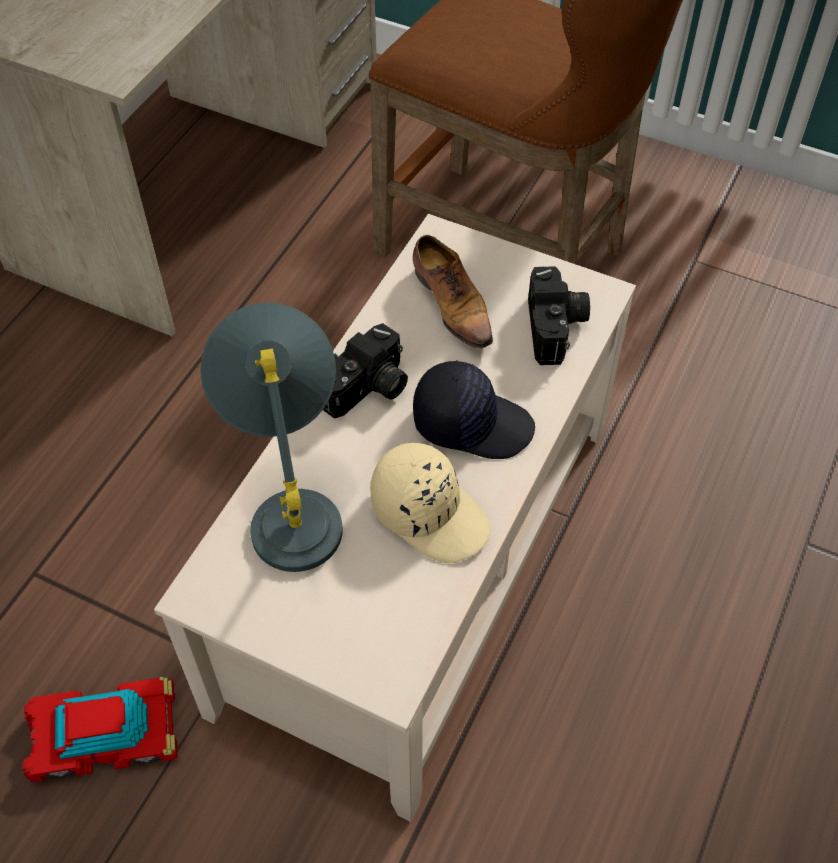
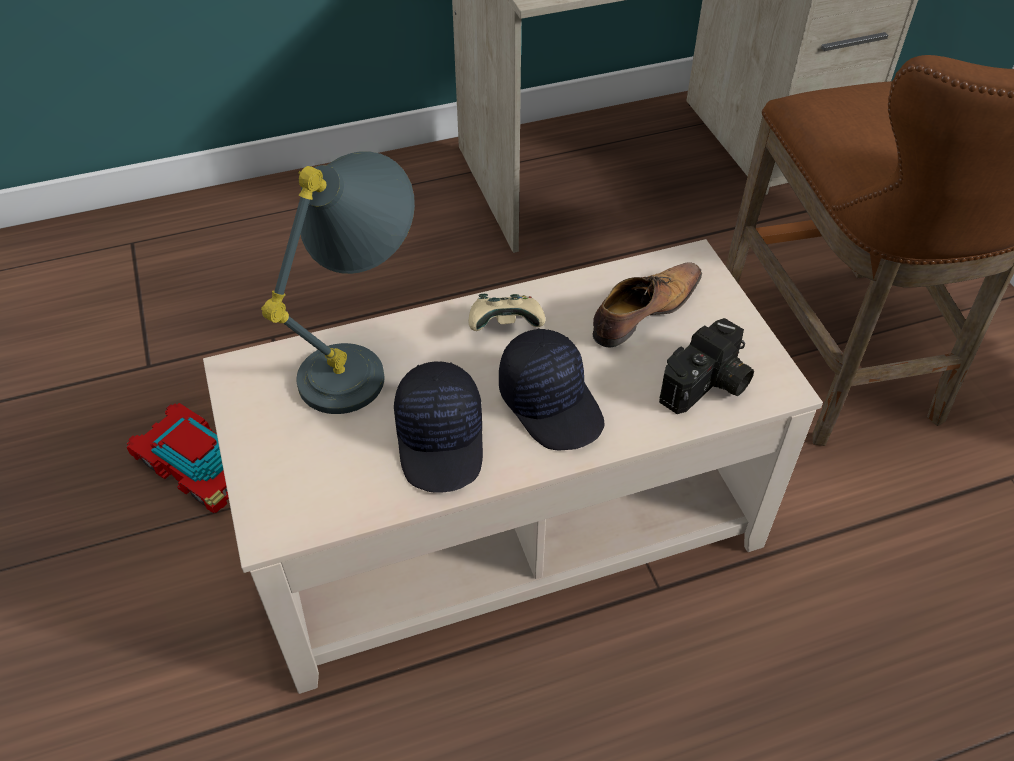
camera: 45 degrees right, 5 degrees down
camera [323,323,408,419] -> beige game controller [469,294,546,331]
beige cap [370,443,490,563] -> black cap [394,361,483,493]
shoe [413,235,493,349] -> shoe turned 150 degrees counterclockwise [592,262,702,347]

